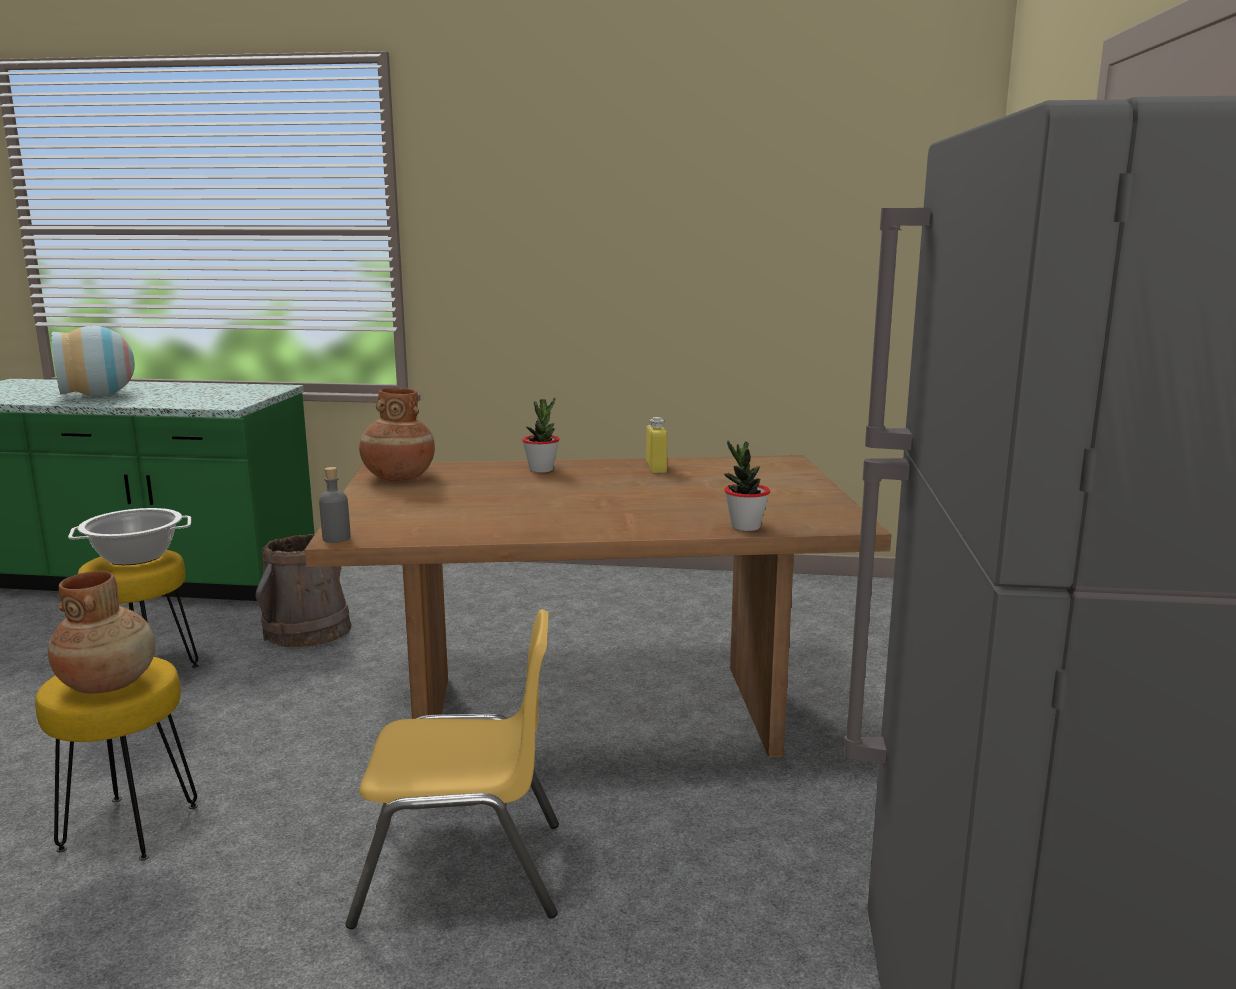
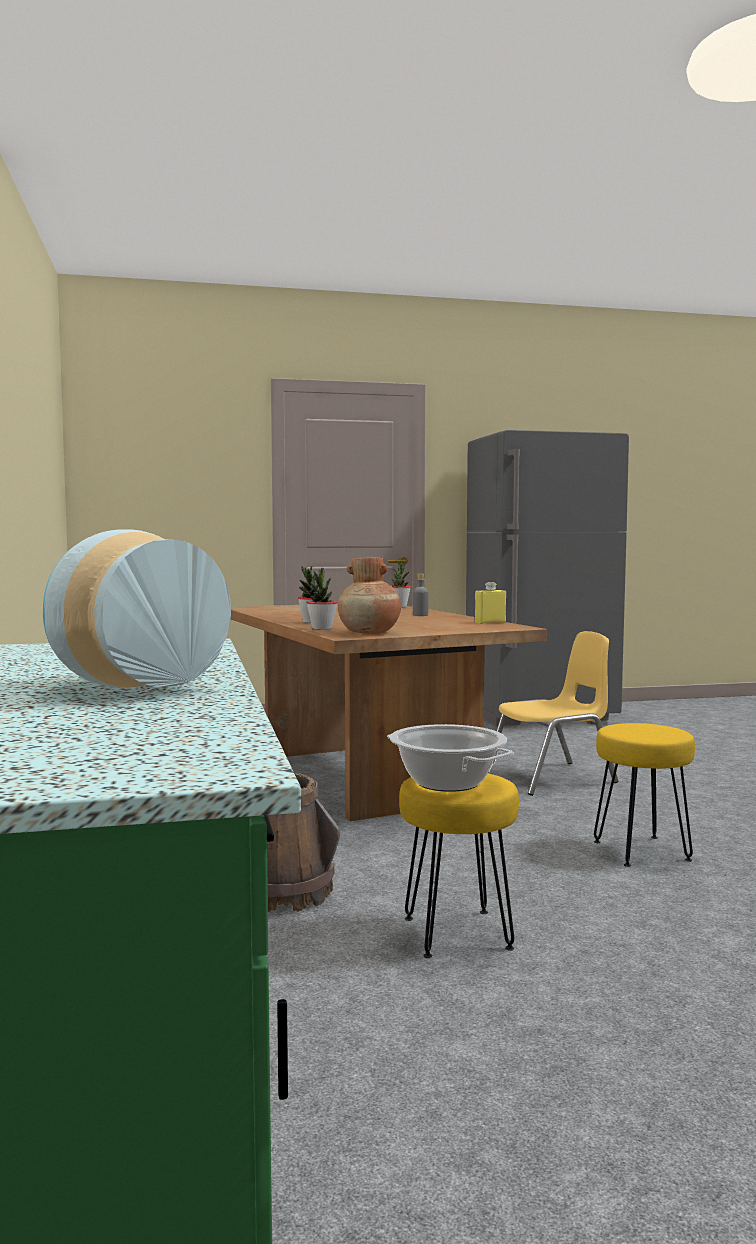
camera: 110 degrees left, 10 degrees down
brown vase [48,571,155,694] -> none
grey bottle [319,467,351,543] -> grey bottle moved to [413,574,429,616]
yellow chair [345,609,559,929] -> yellow chair turned 90 degrees clockwise [496,631,618,796]
yellow bottle [646,417,667,473] -> yellow bottle moved to [475,582,506,624]
none -> potted plant [306,568,338,630]

